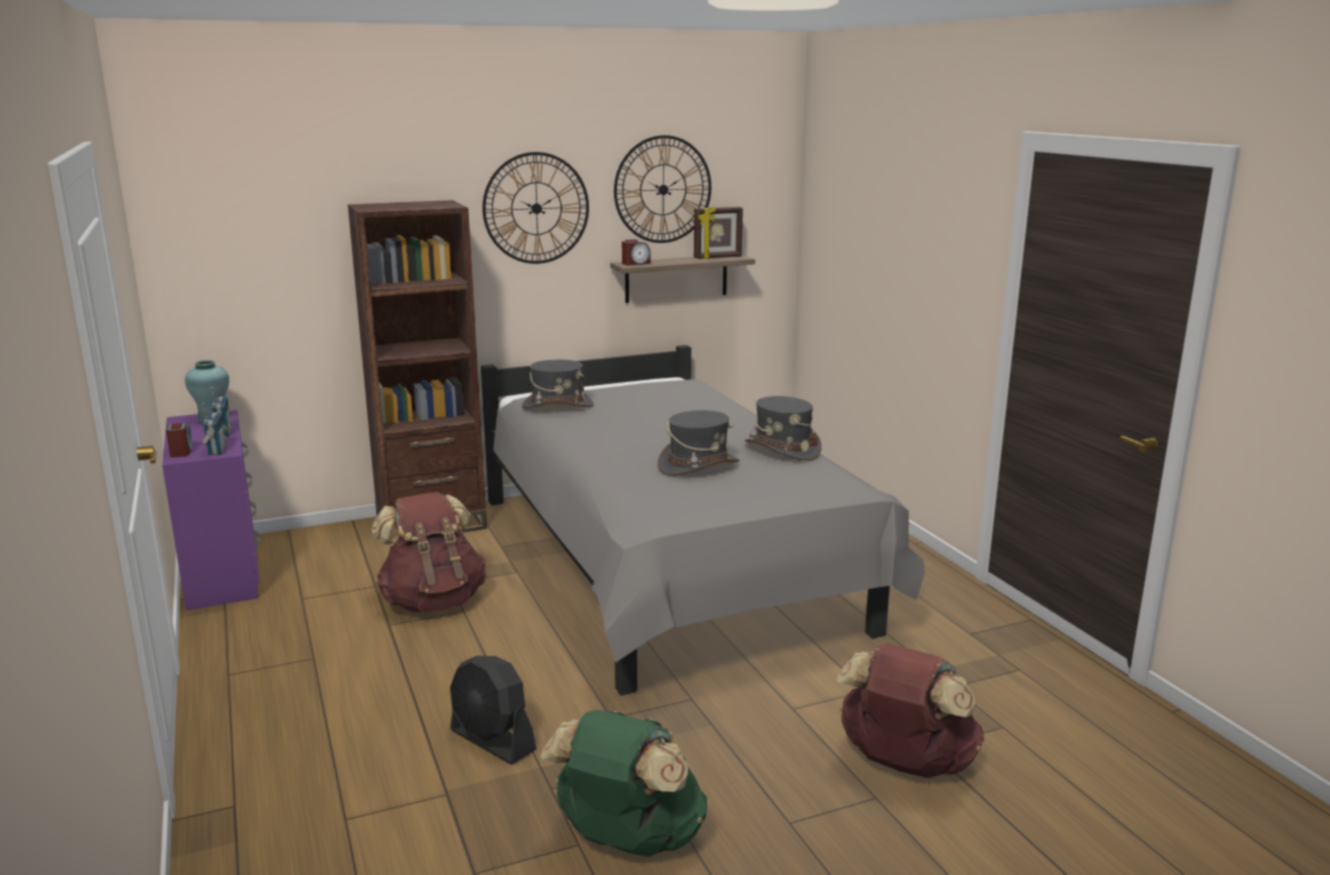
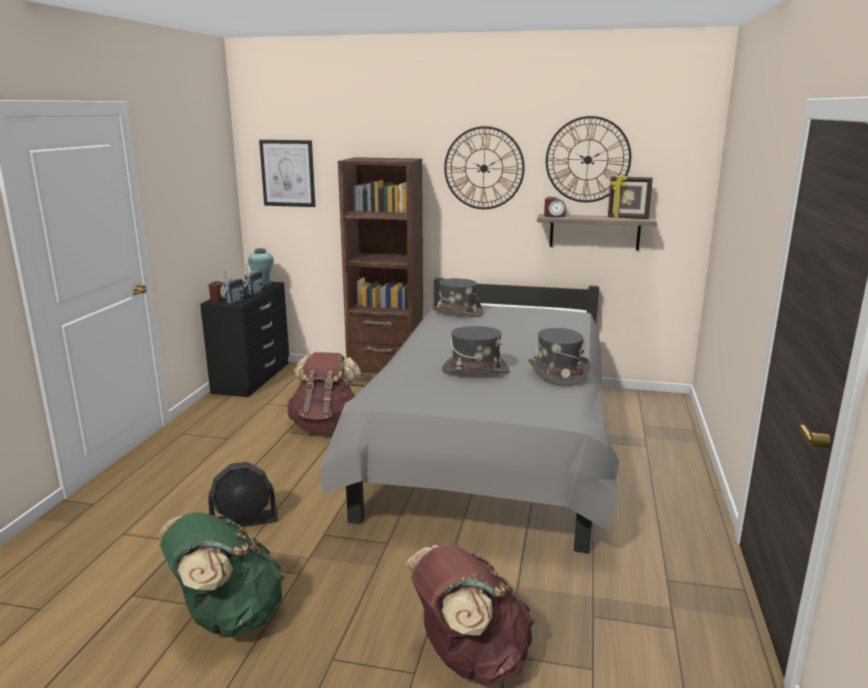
camera: 35 degrees right, 0 degrees up
purple dresser [162,410,260,610] -> black dresser [200,282,289,397]
black fan [450,656,536,765] -> black fan turned 90 degrees counterclockwise [208,462,278,527]
none -> picture [259,140,315,207]

